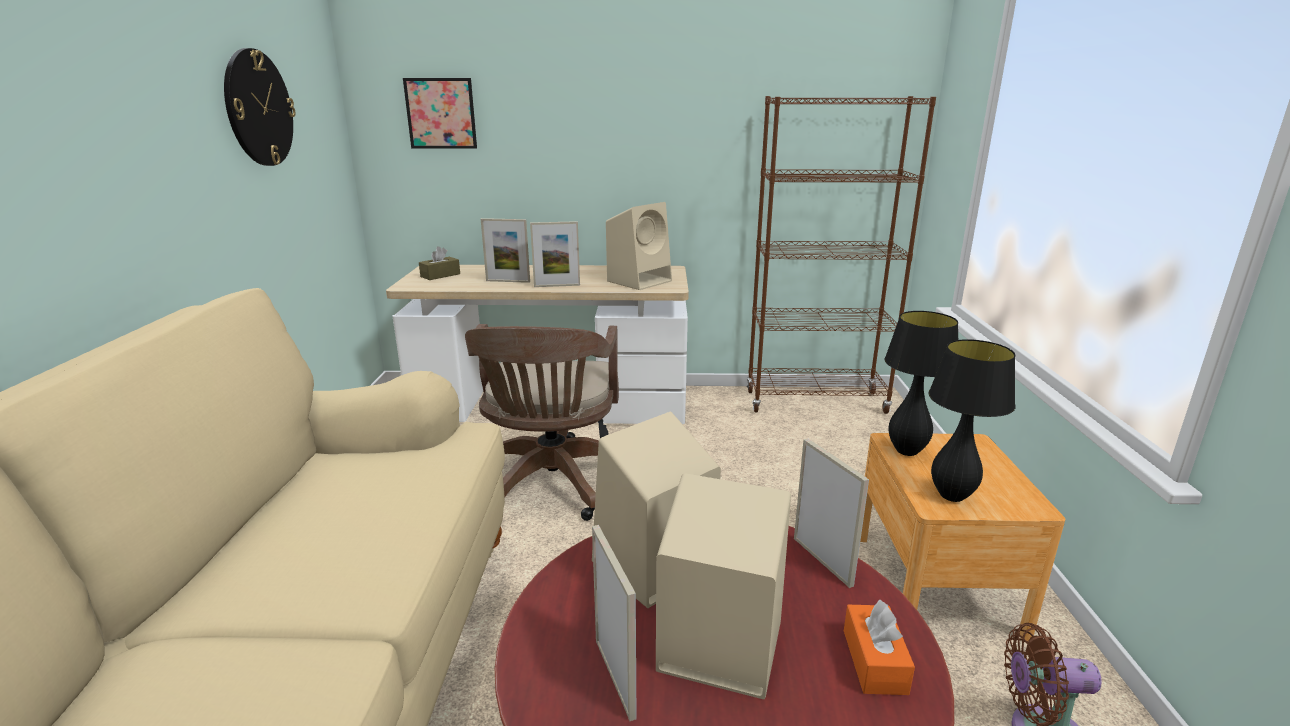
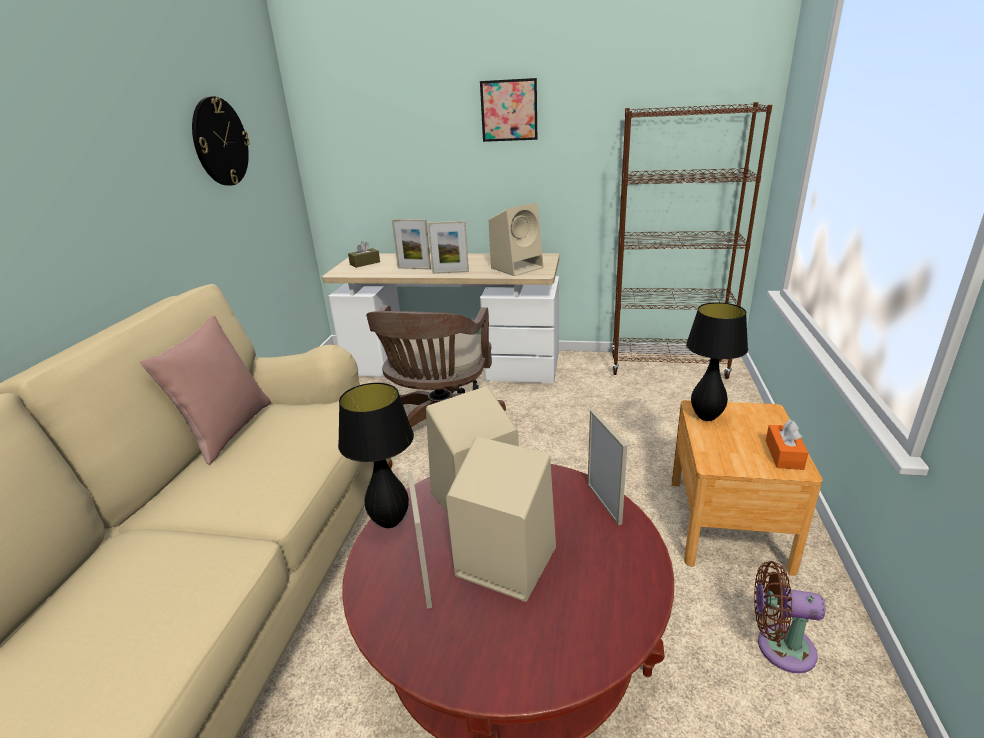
camera: 10 degrees right, 5 degrees up
picture [403,78,477,149] -> picture moved to [480,78,537,142]
orange tissue box [844,600,915,695] -> orange tissue box moved to [766,419,808,470]
black table lamp [928,339,1015,502] -> black table lamp moved to [338,383,414,528]
none -> pink pillow [140,315,271,465]

